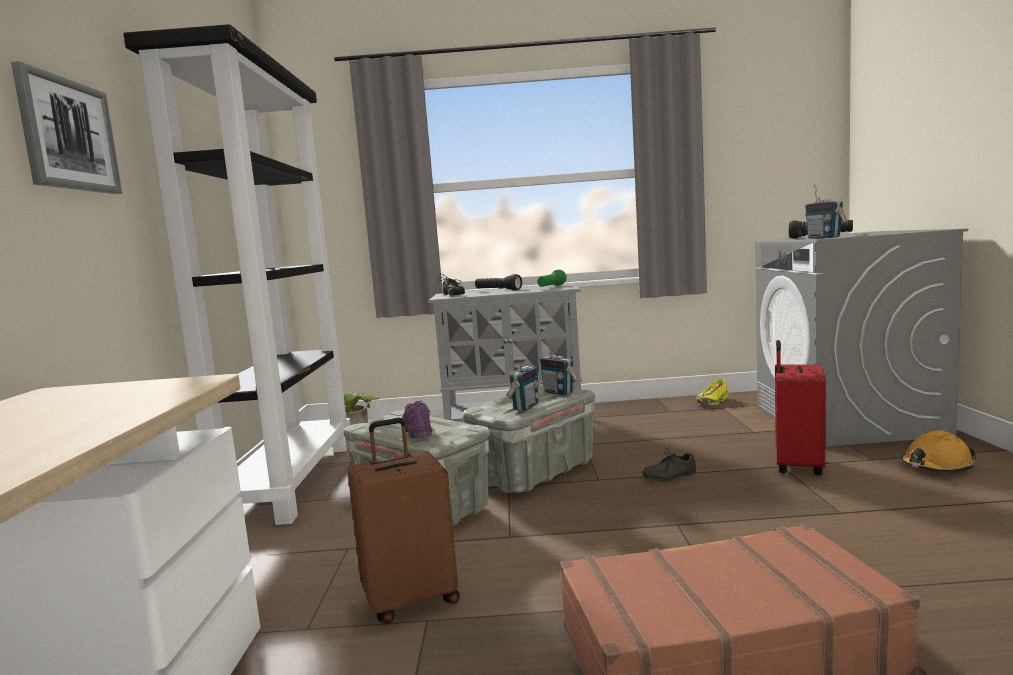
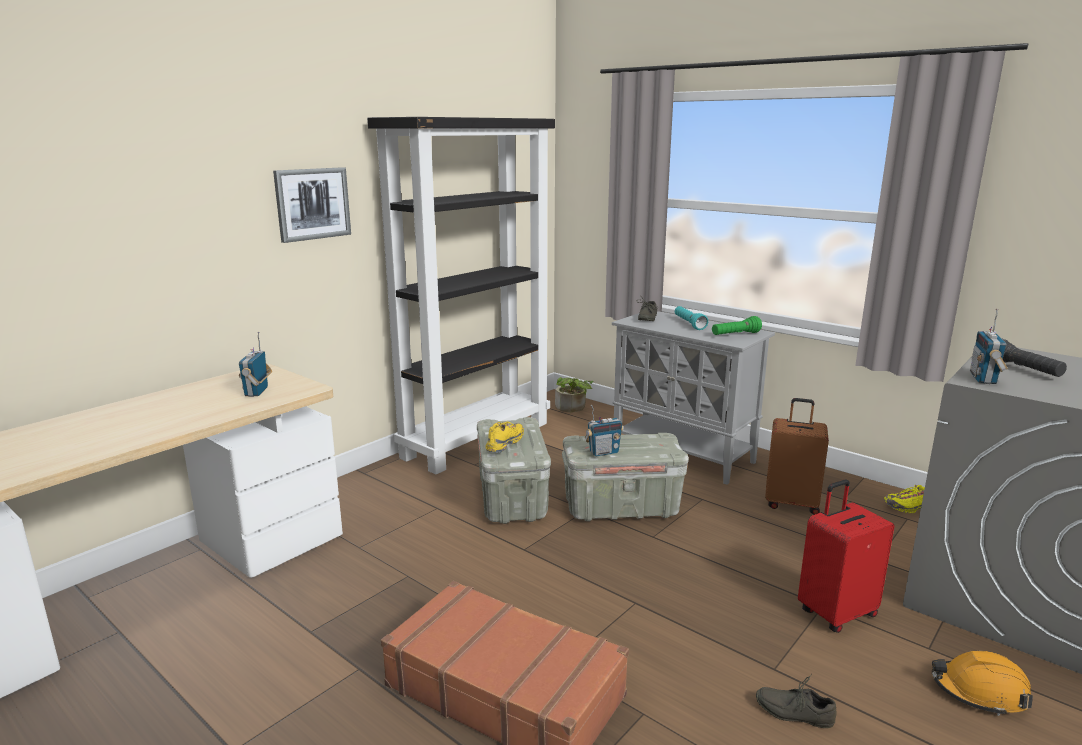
camera: 40 degrees right, 10 degrees up
brown suitcase [348,418,460,623] -> brown suitcase moved to [765,398,829,515]
purple shoe [403,400,432,438] -> yellow shoe [485,422,524,453]
black flashlight [475,274,522,291] -> turquoise flashlight [675,306,708,330]
radio [540,338,578,395] -> radio moved to [239,332,272,397]
grey shoe [642,446,696,482] -> grey shoe moved to [756,674,837,728]

